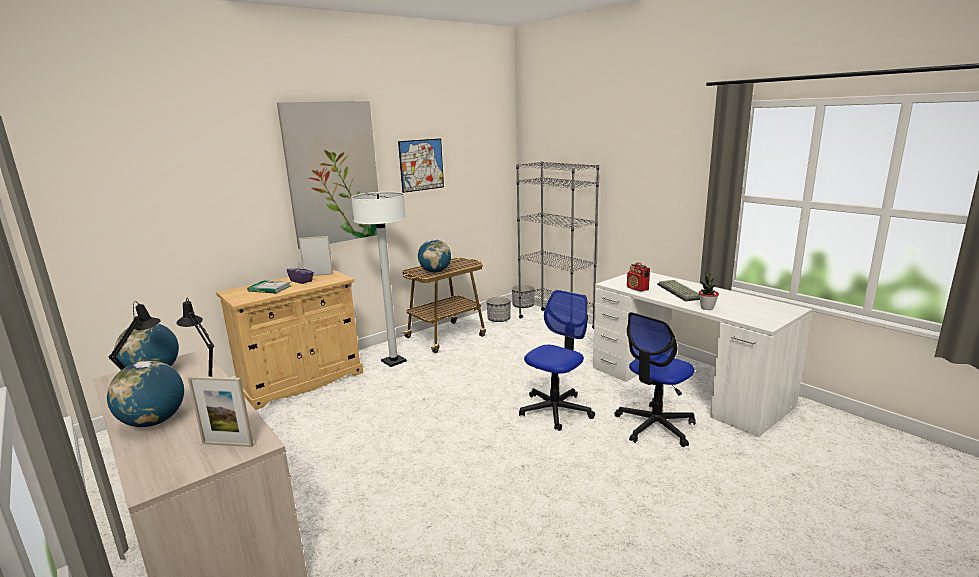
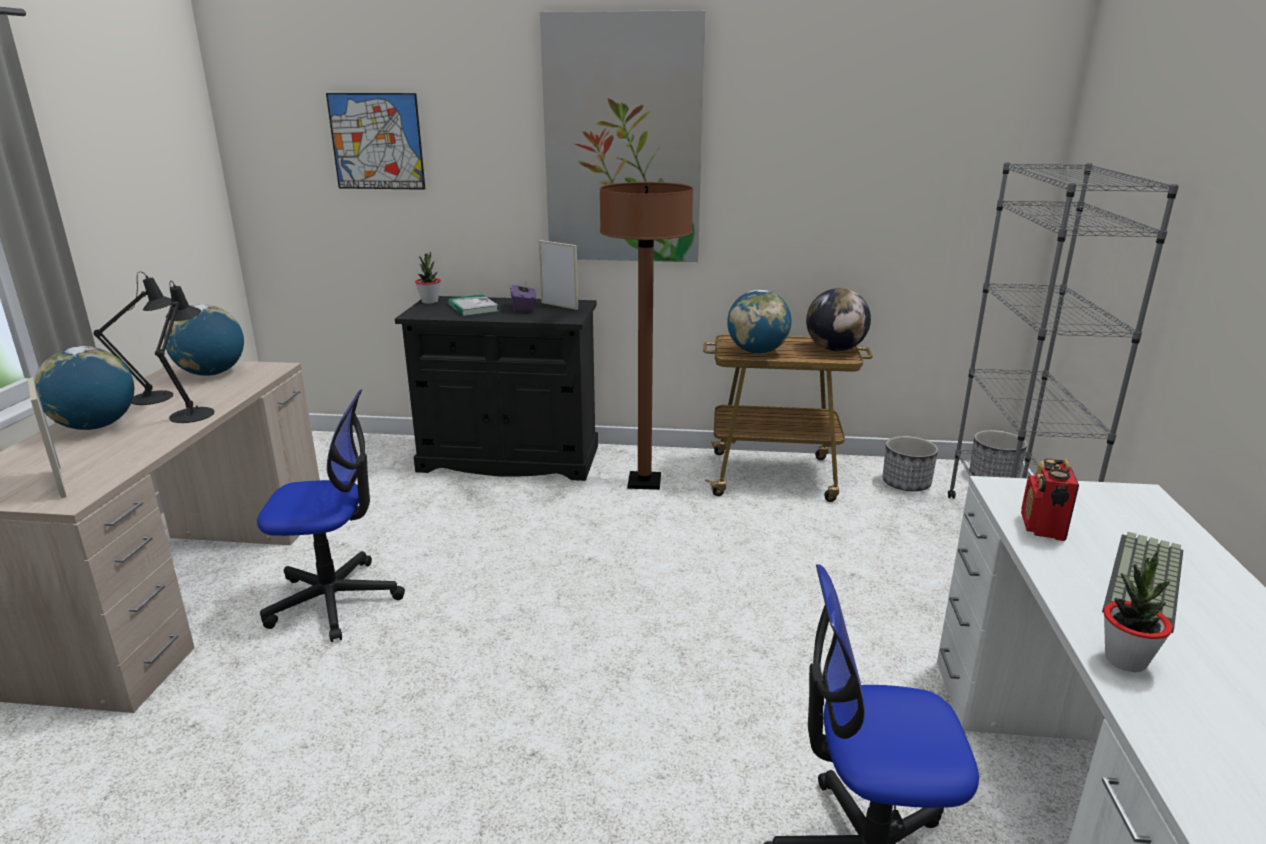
camera: 45 degrees right, 5 degrees up
beige cabinet [216,269,363,410] -> black cabinet [395,296,598,481]
white floor lamp [351,192,407,367] -> brown floor lamp [599,182,693,490]
picture [398,138,444,193] -> picture moved to [326,93,425,190]
office chair [519,290,595,431] -> office chair moved to [257,389,405,642]
none -> potted plant [415,251,441,304]
none -> globe [806,288,871,351]

